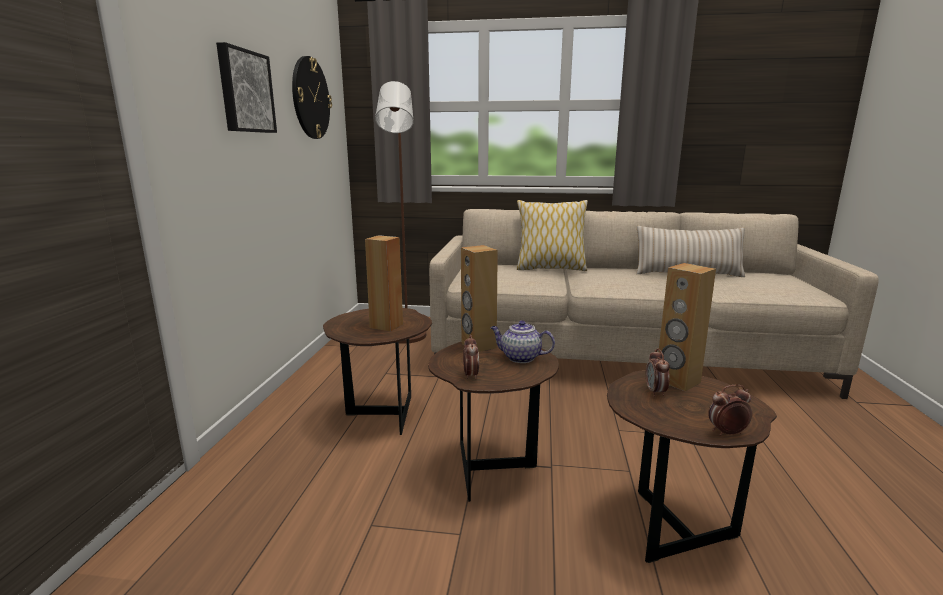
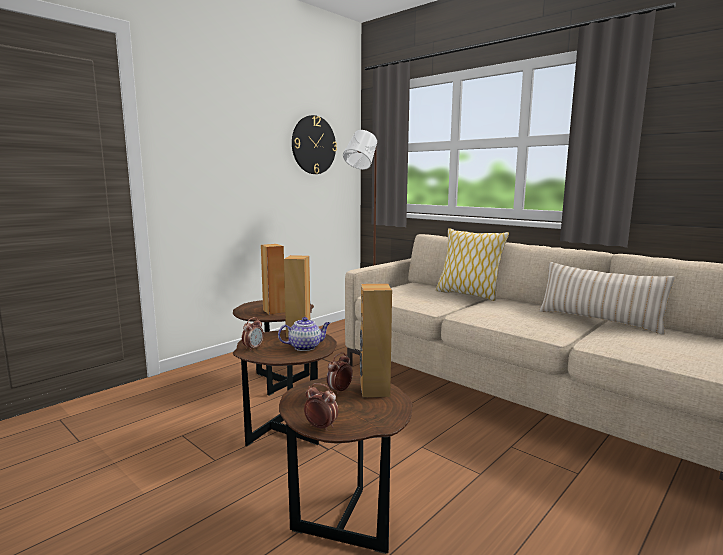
camera: 35 degrees right, 5 degrees down
picture [216,42,277,133] -> none
teapot [490,320,555,363] -> teapot turned 105 degrees clockwise [278,317,330,351]

